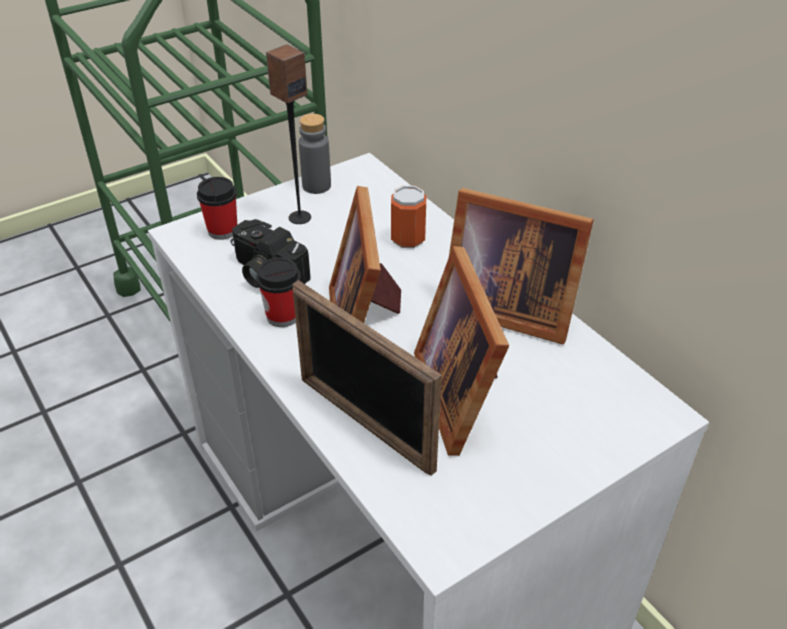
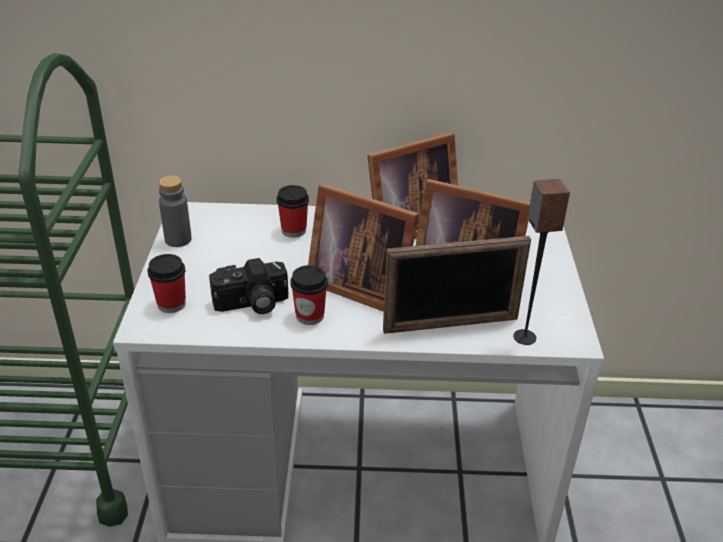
camera: 55 degrees left, 5 degrees down
speaker [266,45,311,224] -> speaker moved to [513,179,570,345]
can [391,185,426,248] -> cup [276,185,309,238]

